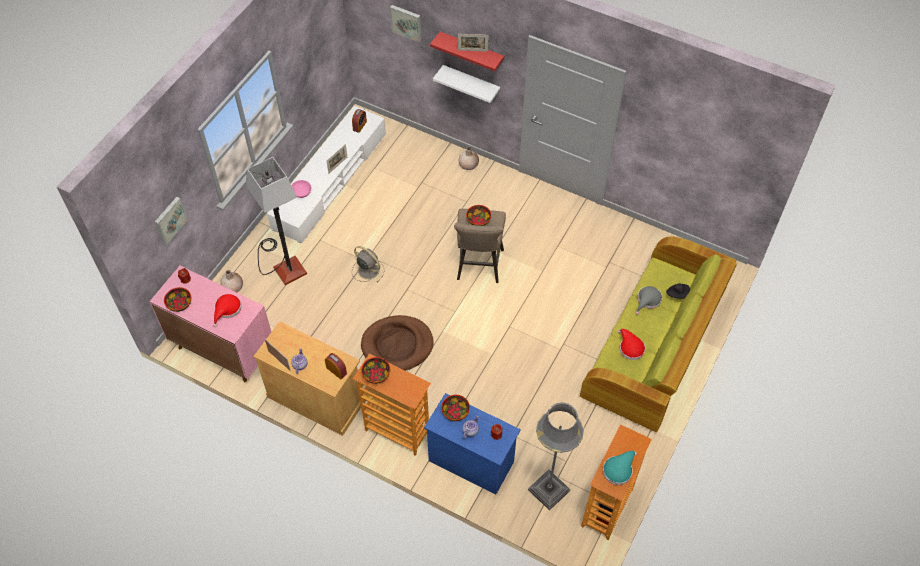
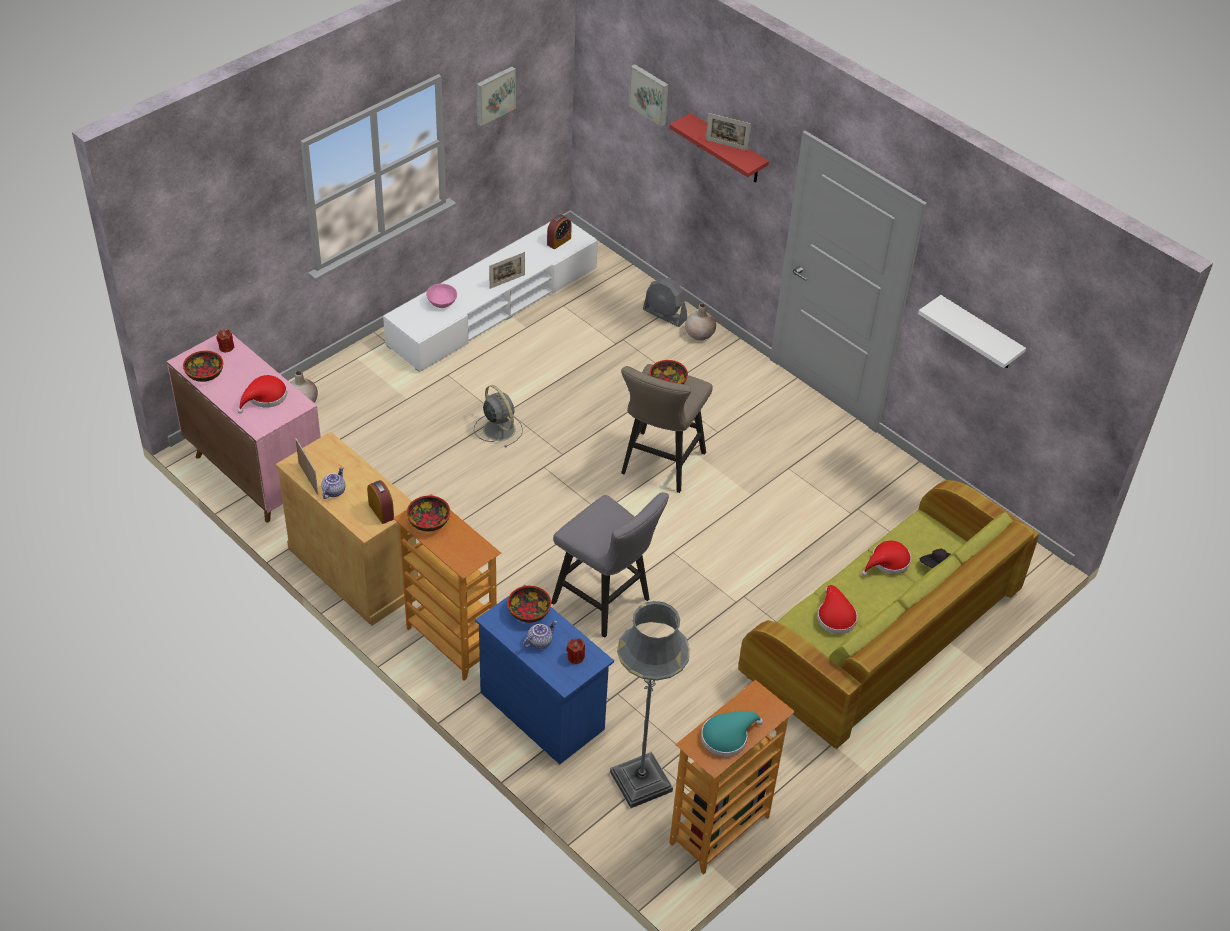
camera: 15 degrees right, 10 degrees down
picture [155,197,188,245] -> picture moved to [476,67,516,126]
floor lamp [246,157,307,285] -> none
brown dog bed [361,315,434,371] -> none
white shelf [433,65,500,103] -> white shelf moved to [918,295,1026,368]
grey hat [636,286,662,315] -> red hat [862,540,911,576]
none -> grey stool [551,492,669,638]
none -> grey fan [643,278,687,327]

